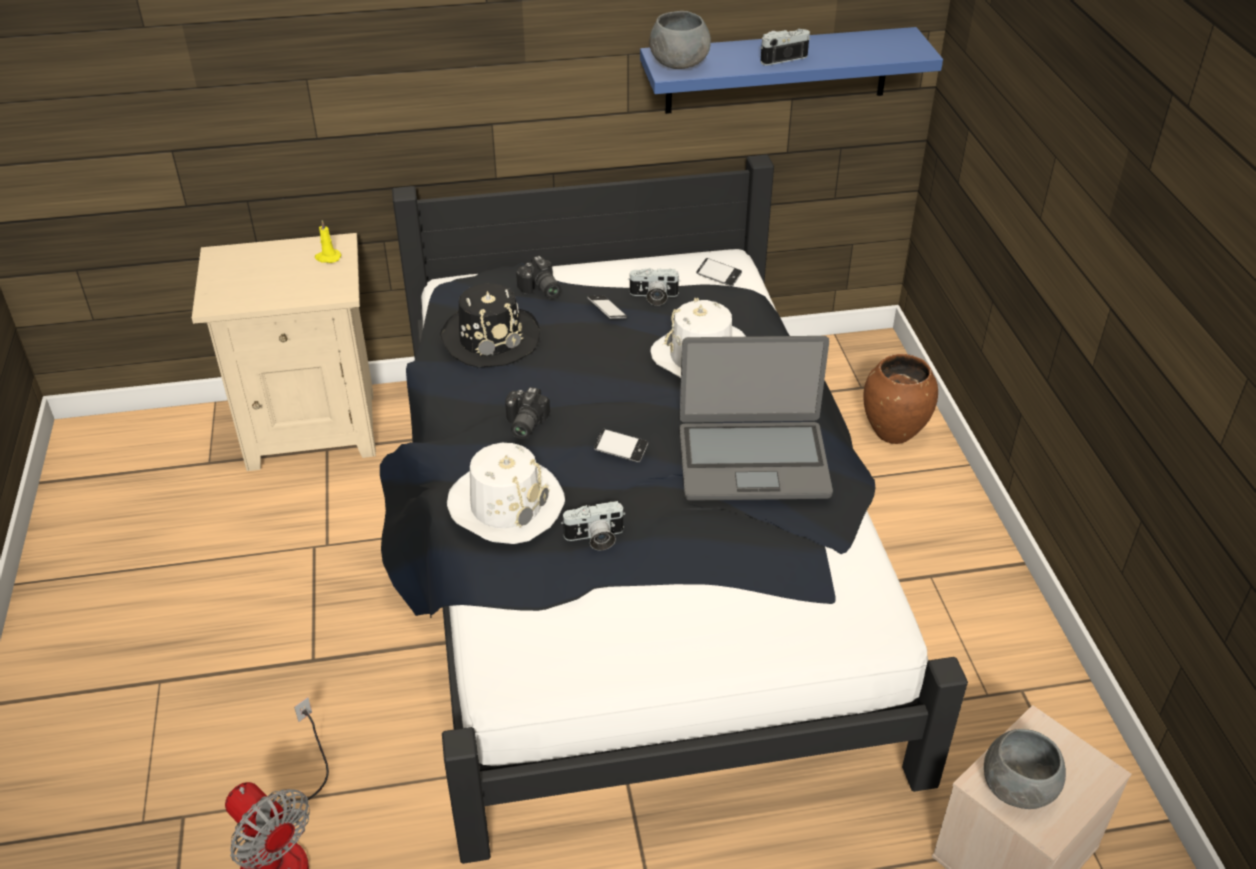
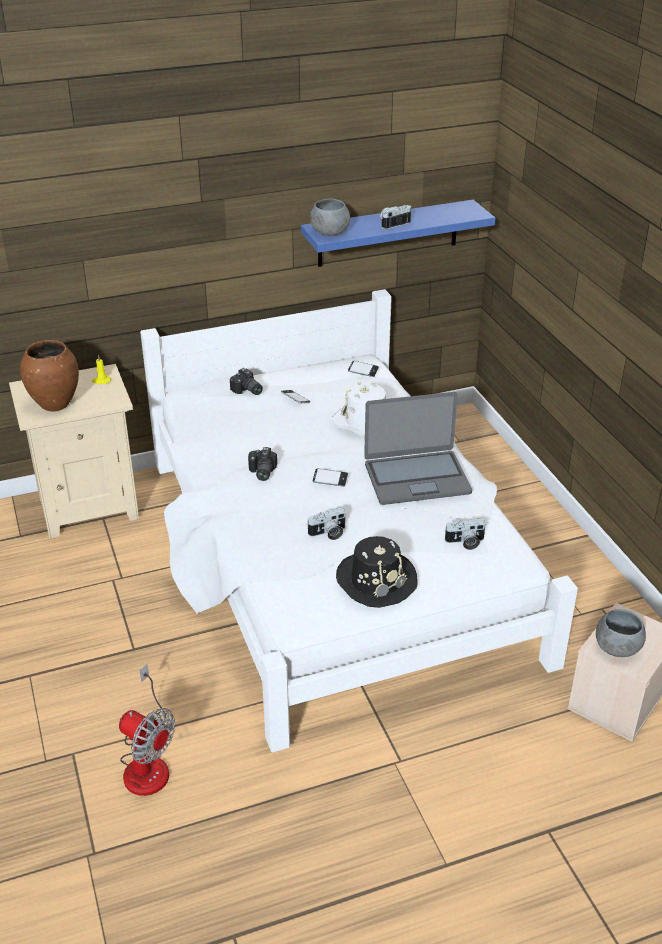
camera: 10 degrees left, 5 degrees down
black bed [380,155,968,864] -> white bed [140,289,578,752]
black hat [440,284,540,367] -> black hat moved to [336,536,418,608]
white hat [447,442,565,544] -> none
camera [628,268,680,306] -> camera moved to [444,518,486,550]
brown vase [863,354,938,444] -> brown vase moved to [20,340,79,411]

